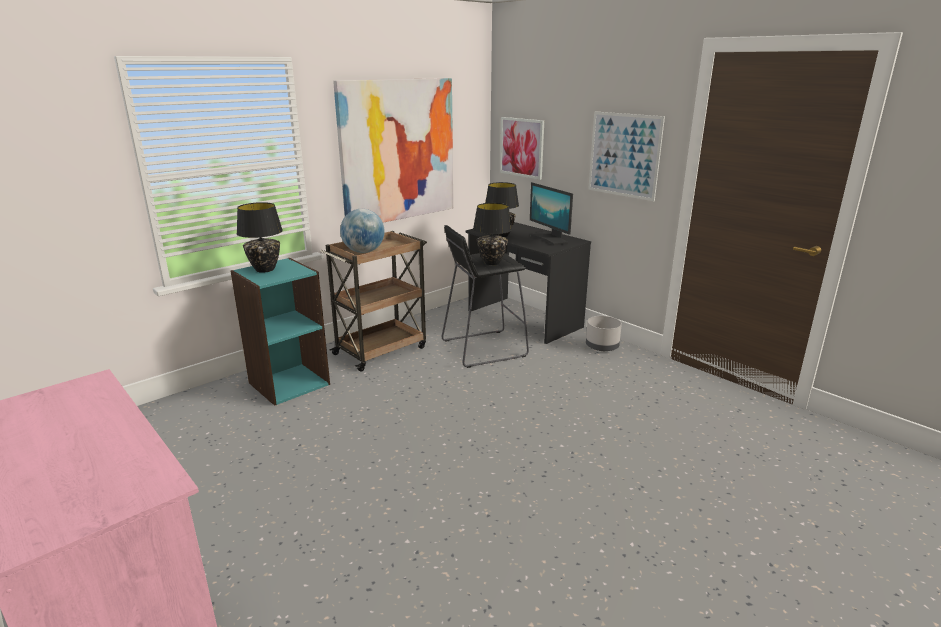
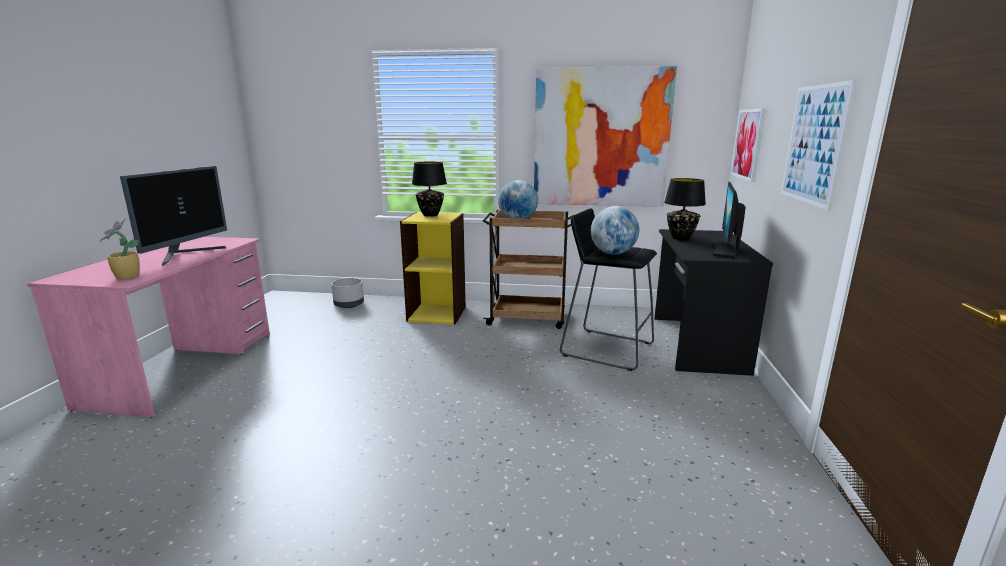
camera: 50 degrees right, 5 degrees down
turquoise bookcase [230,258,330,406] -> yellow bookcase [400,212,466,324]
black table lamp [473,203,512,265] -> globe [591,206,639,255]
grey planter [586,316,622,351] -> grey planter moved to [331,278,364,308]
none -> potted plant [99,219,140,279]
none -> monitor [120,166,227,266]

